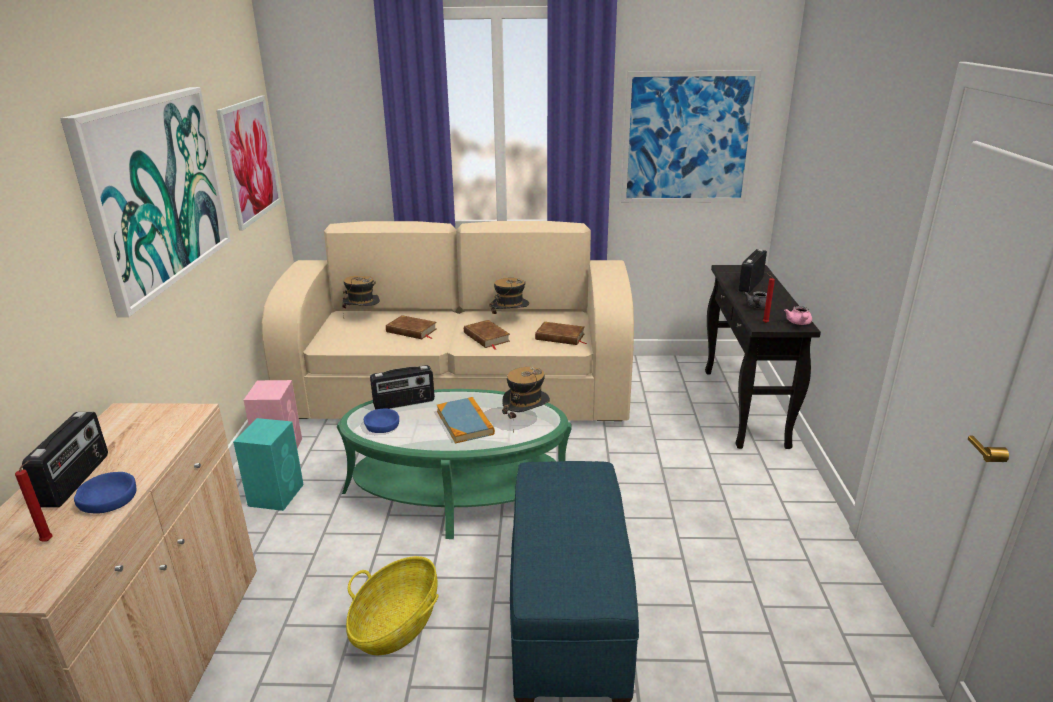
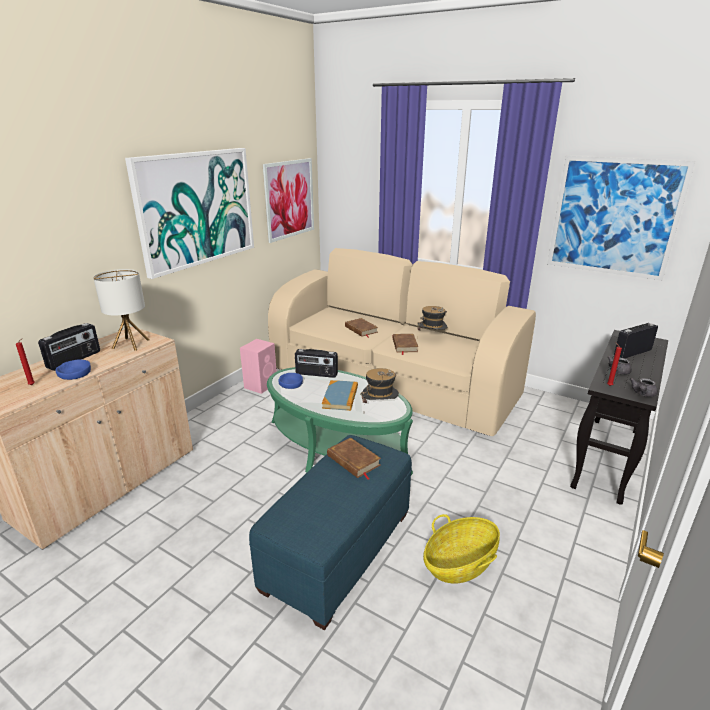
camera: 30 degrees right, 0 degrees up
turquoise speaker [233,418,304,511] -> none
hat [342,276,380,317] -> none
basket [346,556,438,655] -> basket moved to [423,514,500,584]
brown book [535,322,586,345] -> brown book moved to [327,438,381,479]
pink teapot [784,306,812,325] -> grey teapot [630,378,658,397]
none -> table lamp [93,269,150,351]

